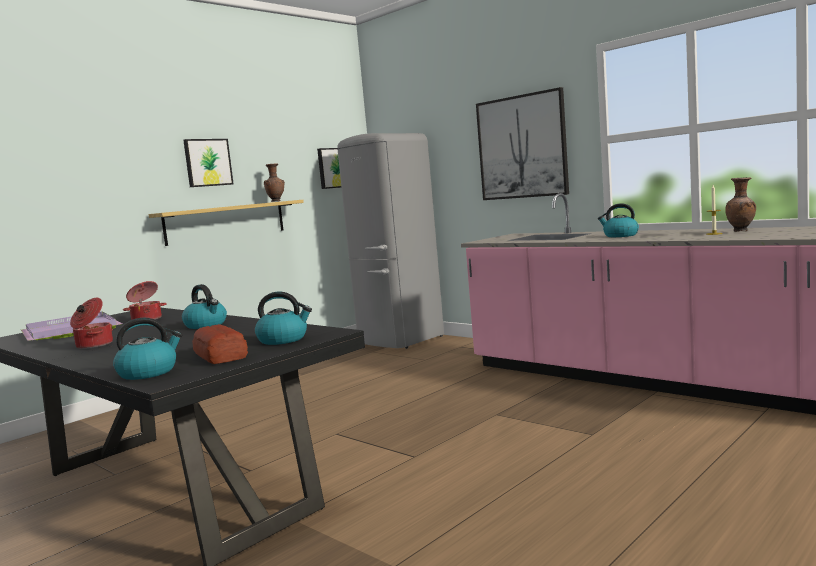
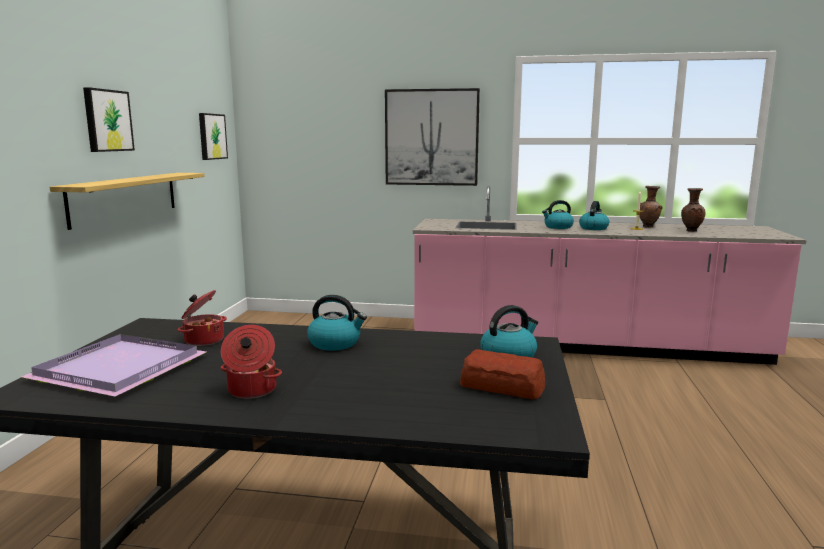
camera: 35 degrees left, 5 degrees up
kettle [113,318,182,380] -> kettle moved to [579,201,609,230]
brown vase [264,164,285,202] -> brown vase moved to [681,188,706,232]
grey fridge [337,133,444,349] -> none

